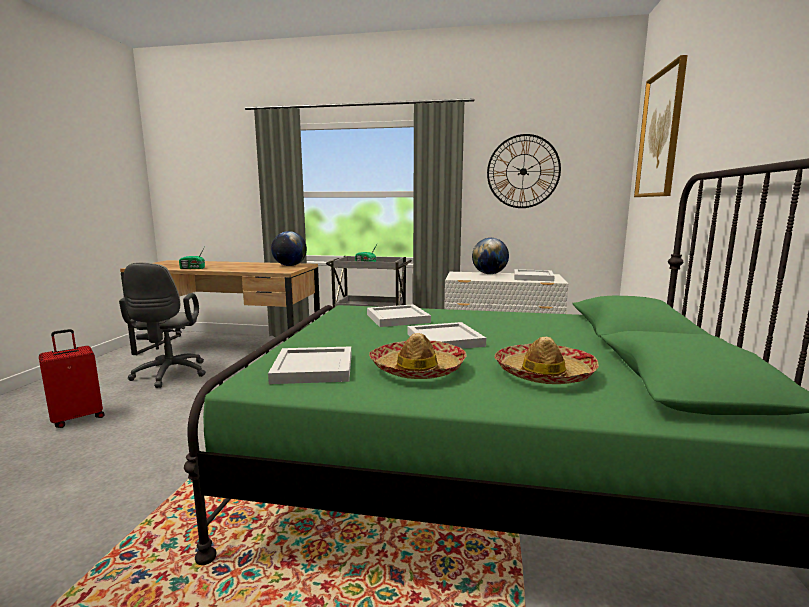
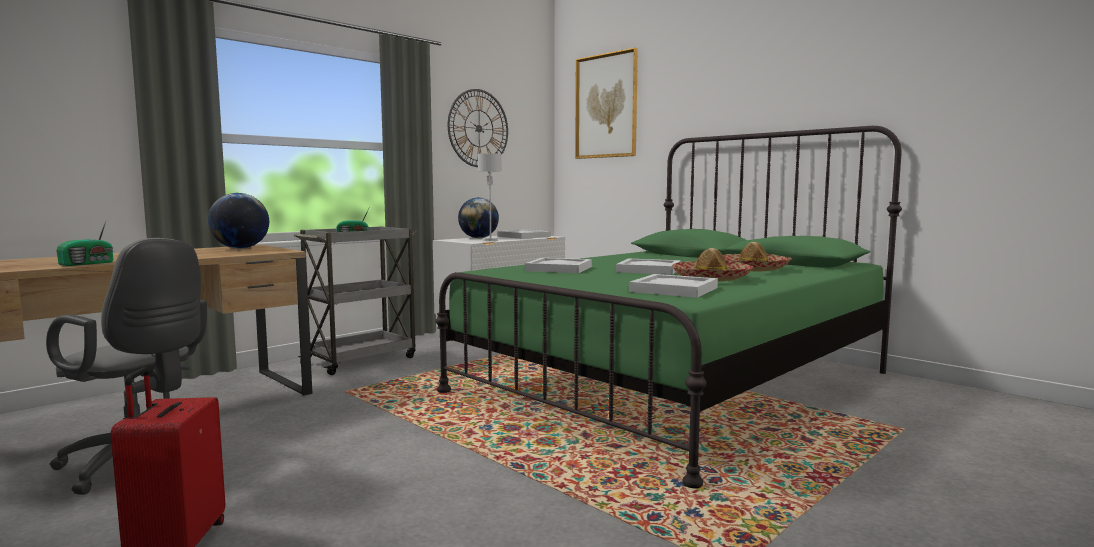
camera: 55 degrees left, 5 degrees down
none -> grey table lamp [478,153,502,241]

